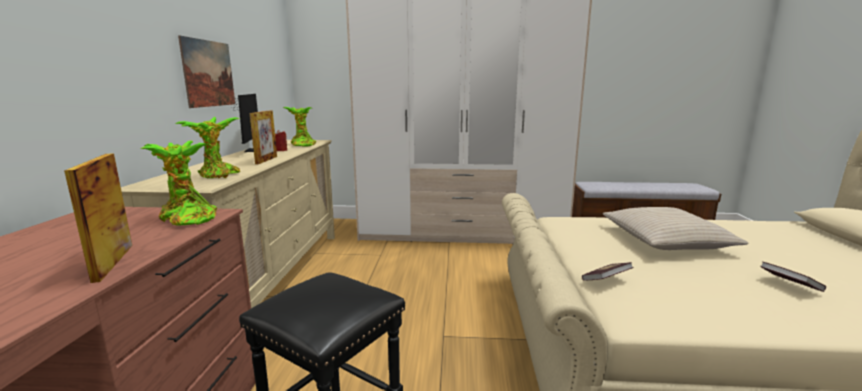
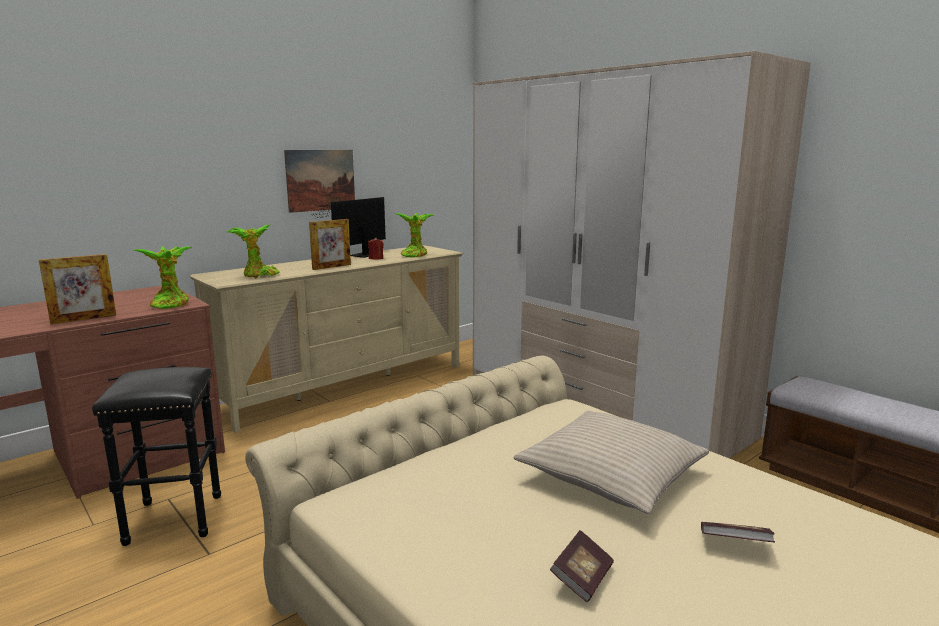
camera: 45 degrees right, 0 degrees up
picture frame [64,153,132,283] -> picture frame turned 150 degrees counterclockwise [39,254,116,324]
book [582,262,634,281] -> book moved to [701,522,775,542]

